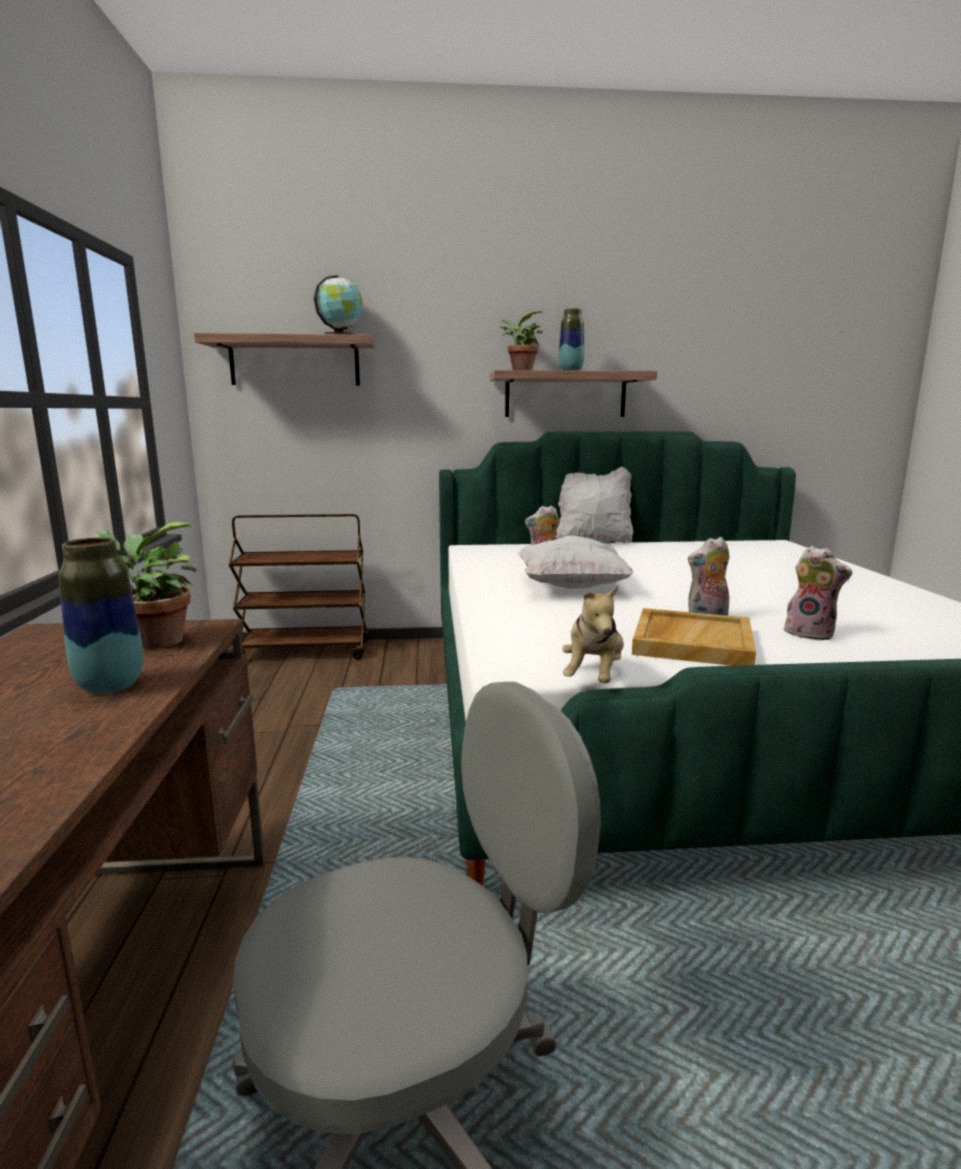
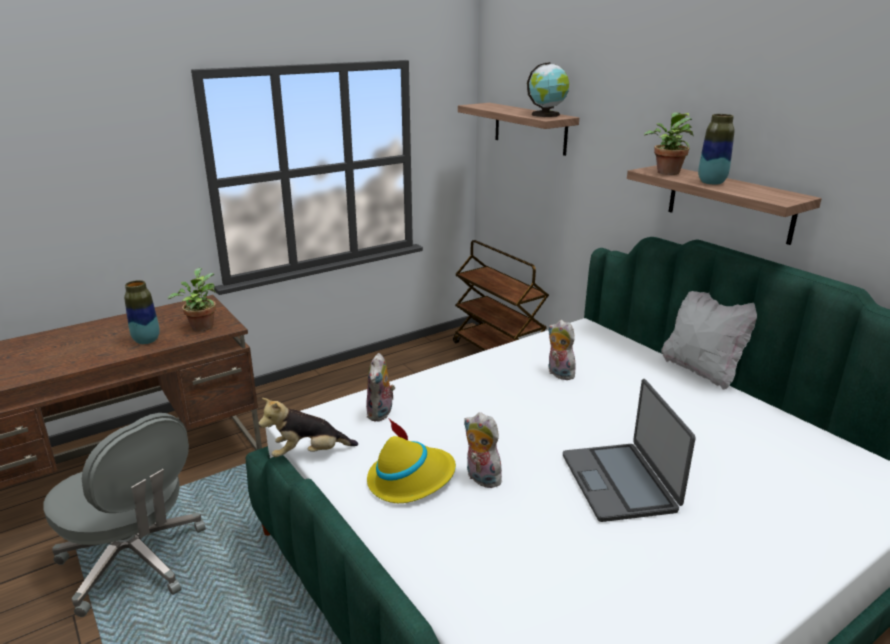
camera: 60 degrees right, 10 degrees up
white pillow [518,536,634,589] -> none
beige tray [632,608,756,666] -> yellow hat [367,418,456,503]
plush toy [784,546,852,641] -> plush toy moved to [366,353,395,422]
none -> laptop [563,379,696,522]

